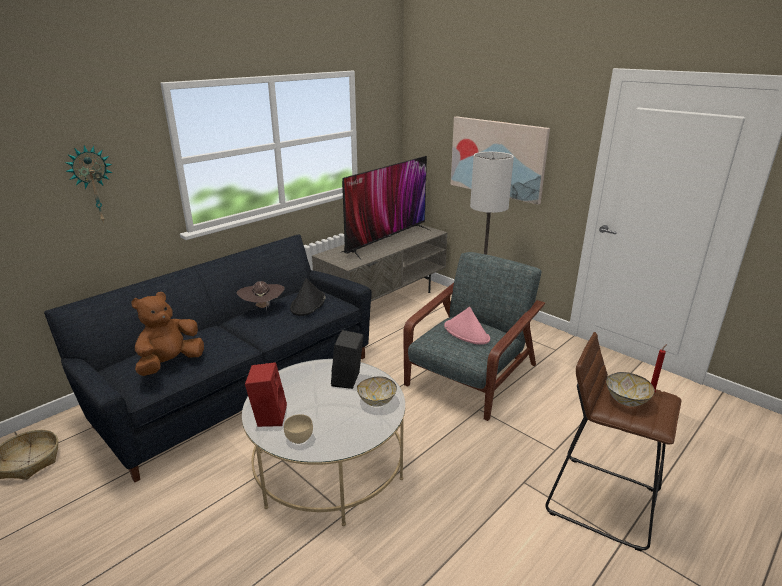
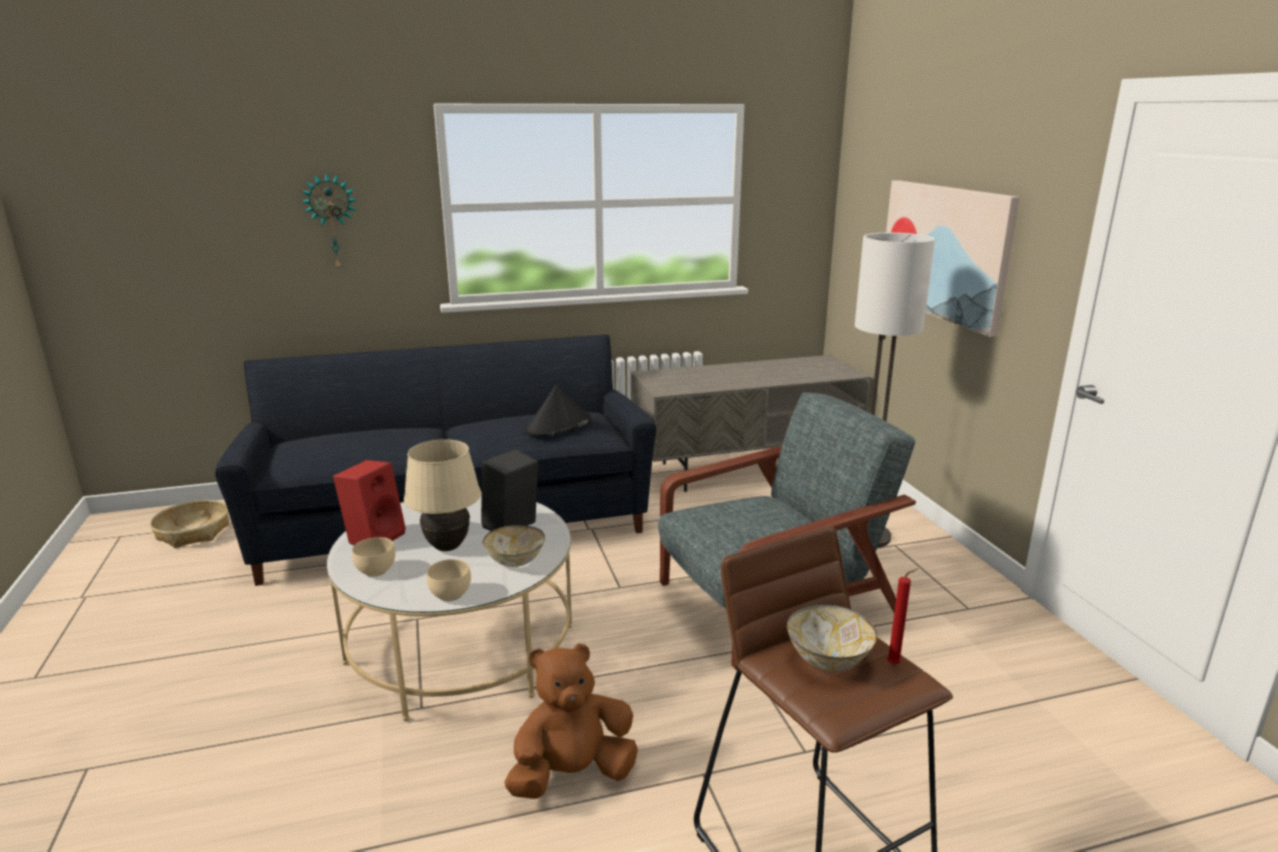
camera: 30 degrees right, 5 degrees down
brown plush toy [131,292,204,376] -> brown plush toy moved to [504,643,638,799]
brown hat [236,281,285,310] -> none
television [342,156,429,259] -> none
pink hat [444,307,490,345] -> none
none -> beige table lamp [404,439,481,551]
none -> beige bowl [427,559,471,601]

